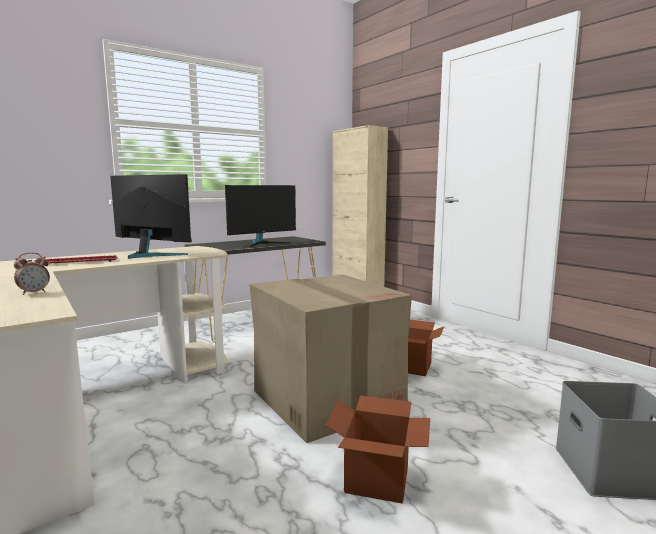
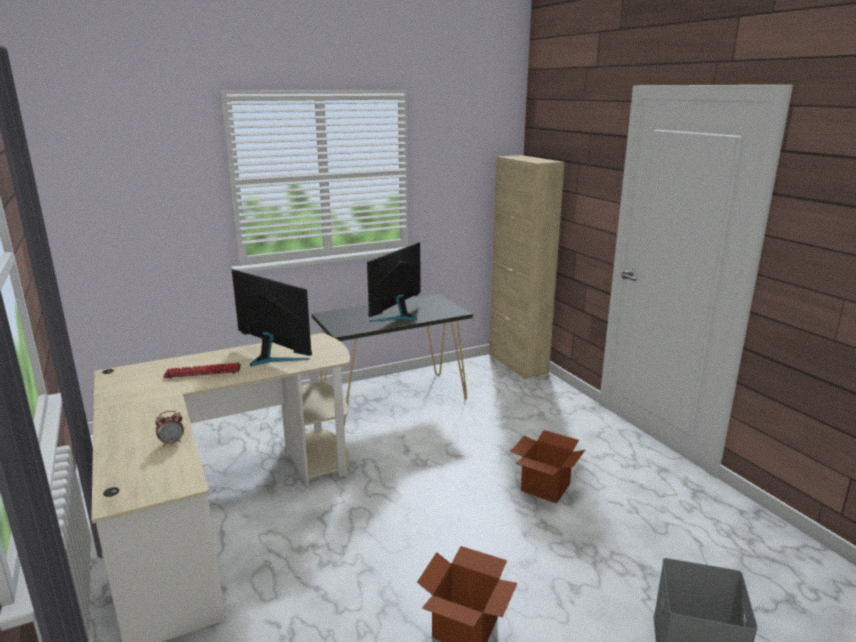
camera: 10 degrees right, 10 degrees up
monitor [225,185,296,247] -> monitor turned 150 degrees clockwise [367,242,421,322]
cardboard box [249,275,412,443] -> none

